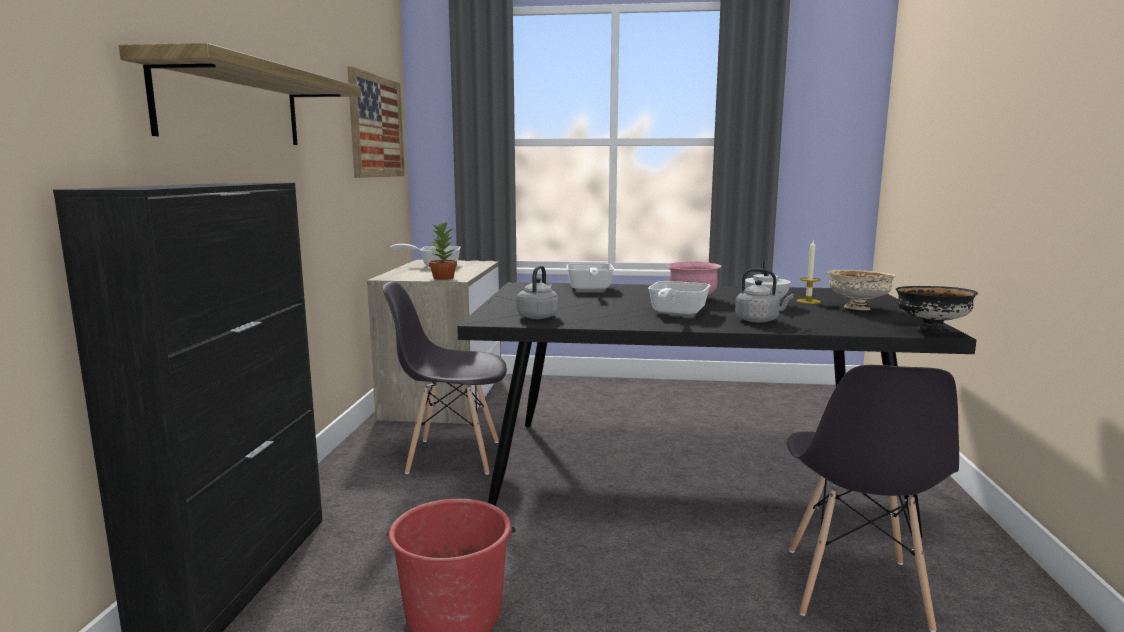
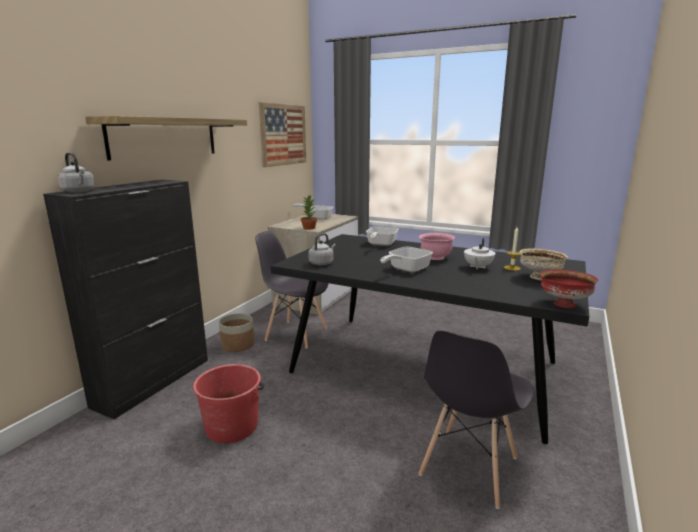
camera: 20 degrees right, 5 degrees up
grey kettle [735,268,793,323] -> grey kettle moved to [58,152,95,193]
black bowl [895,286,978,334] -> red bowl [540,270,598,308]
none -> planter [219,313,254,352]

